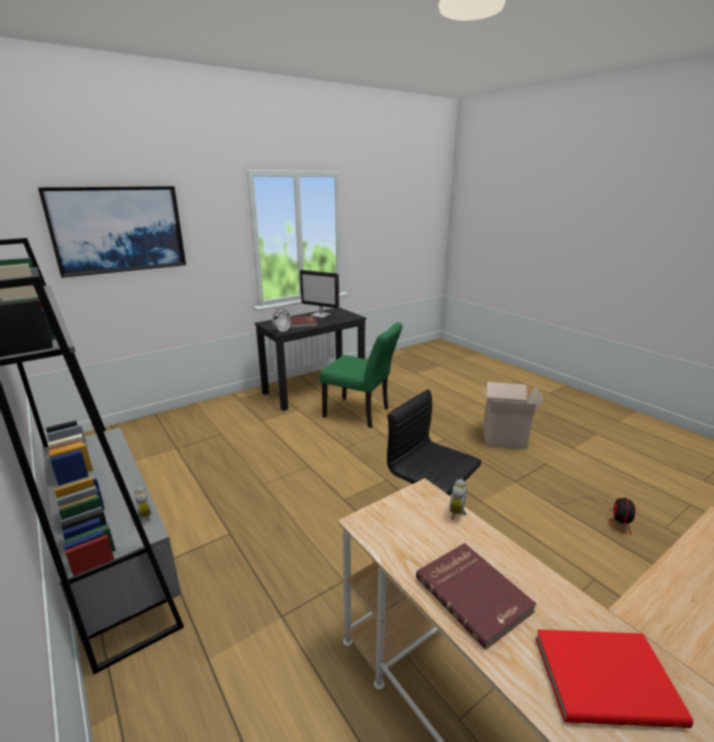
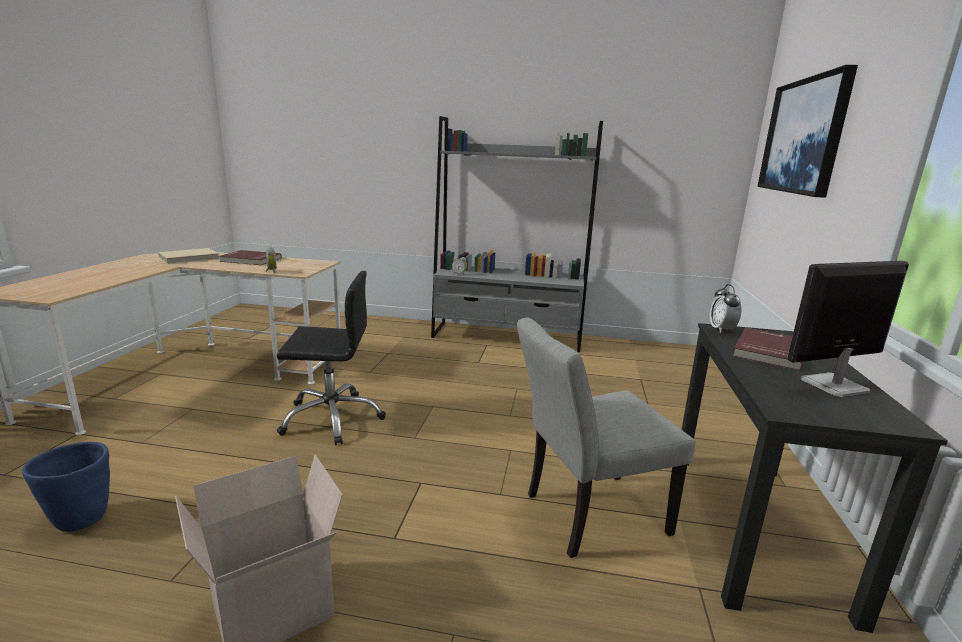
camera: 135 degrees right, 5 degrees down
green chair [320,322,403,428] -> grey chair [517,318,695,558]
red book [535,629,693,728] -> beige book [158,248,219,264]
fan [558,497,635,534] -> blue planter [22,442,110,532]

